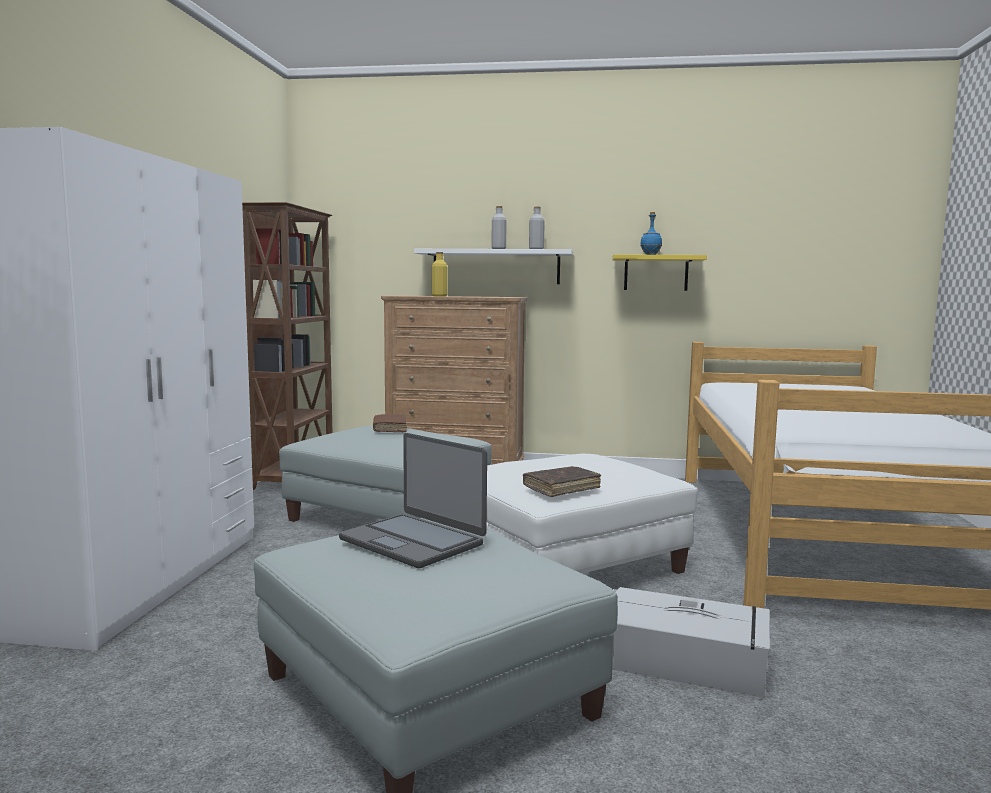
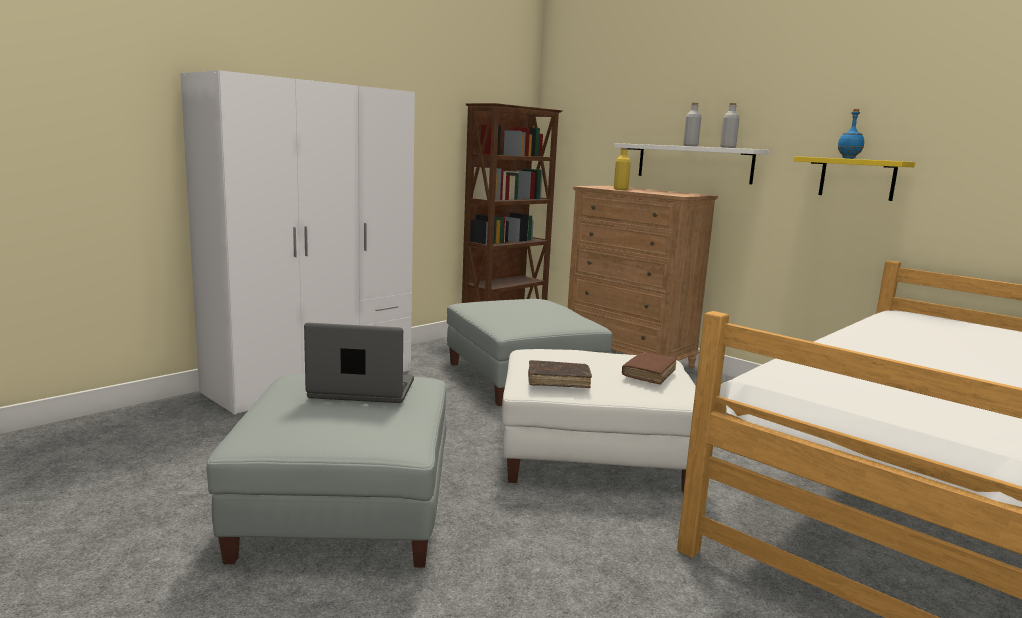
camera: 35 degrees right, 5 degrees up
laptop [339,433,487,568] -> laptop turned 105 degrees clockwise [304,323,414,403]
brown book [373,414,407,432] -> brown book moved to [622,353,677,384]
grey storage box [612,587,770,698] -> none

